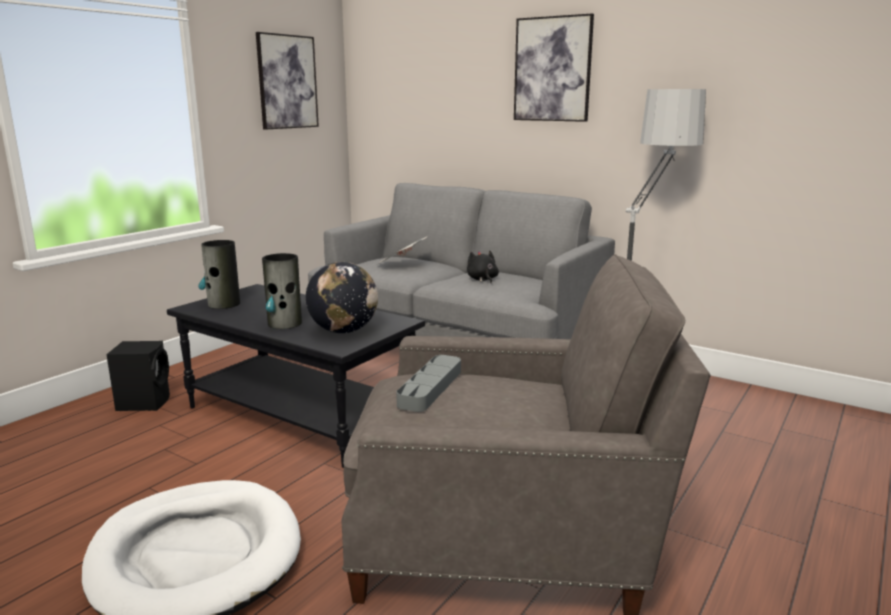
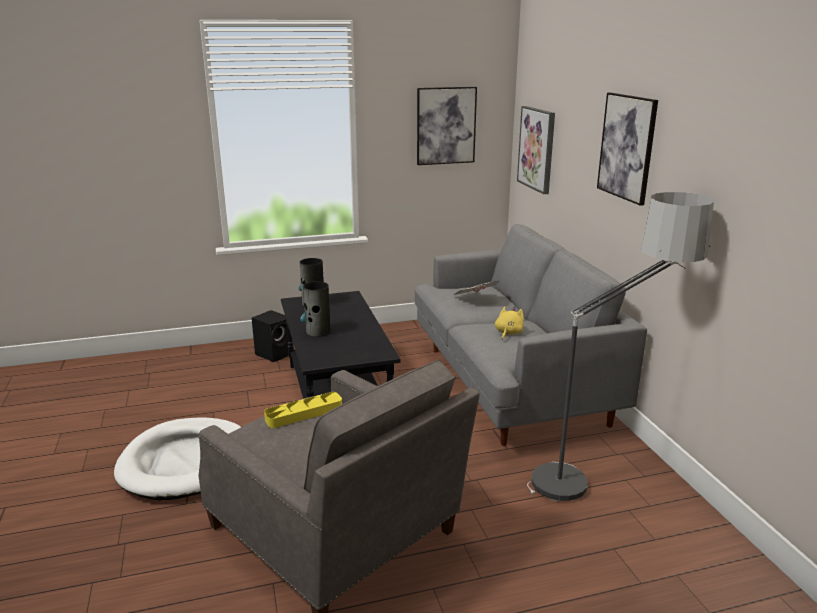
camera: 40 degrees right, 5 degrees up
globe [306,262,378,333] -> none
grey tray [396,355,461,412] -> yellow tray [264,392,342,428]
black plush toy [467,250,499,284] -> yellow plush toy [495,306,524,340]
none -> picture [517,106,555,194]

